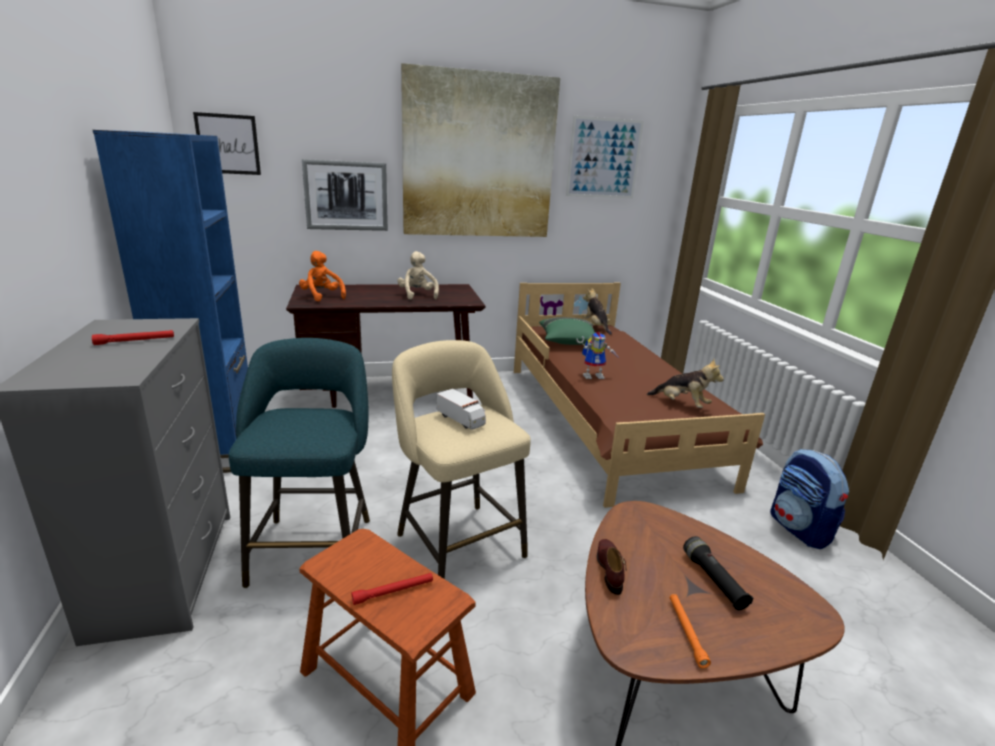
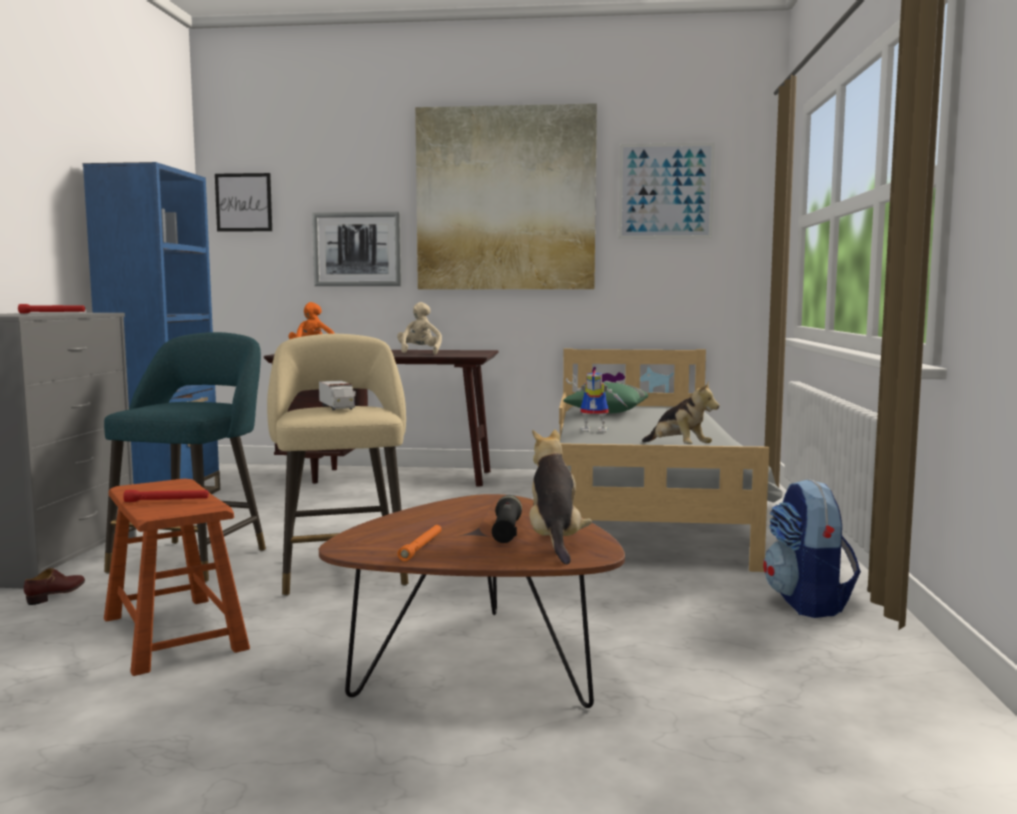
camera: 20 degrees right, 15 degrees down
brown bed [514,283,765,508] -> grey bed [559,349,783,572]
plush toy [583,288,612,335] -> plush toy moved to [530,429,592,564]
brown shoe [597,539,626,595] -> brown shoe moved to [24,568,85,605]

